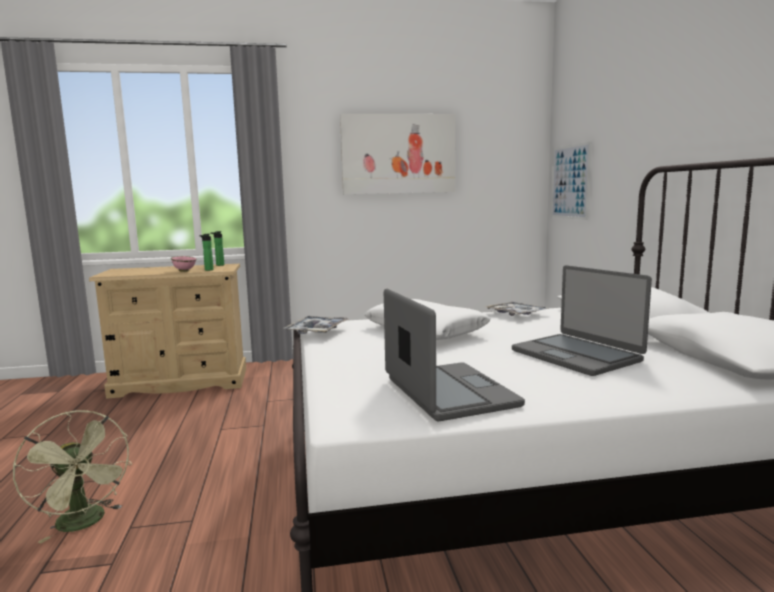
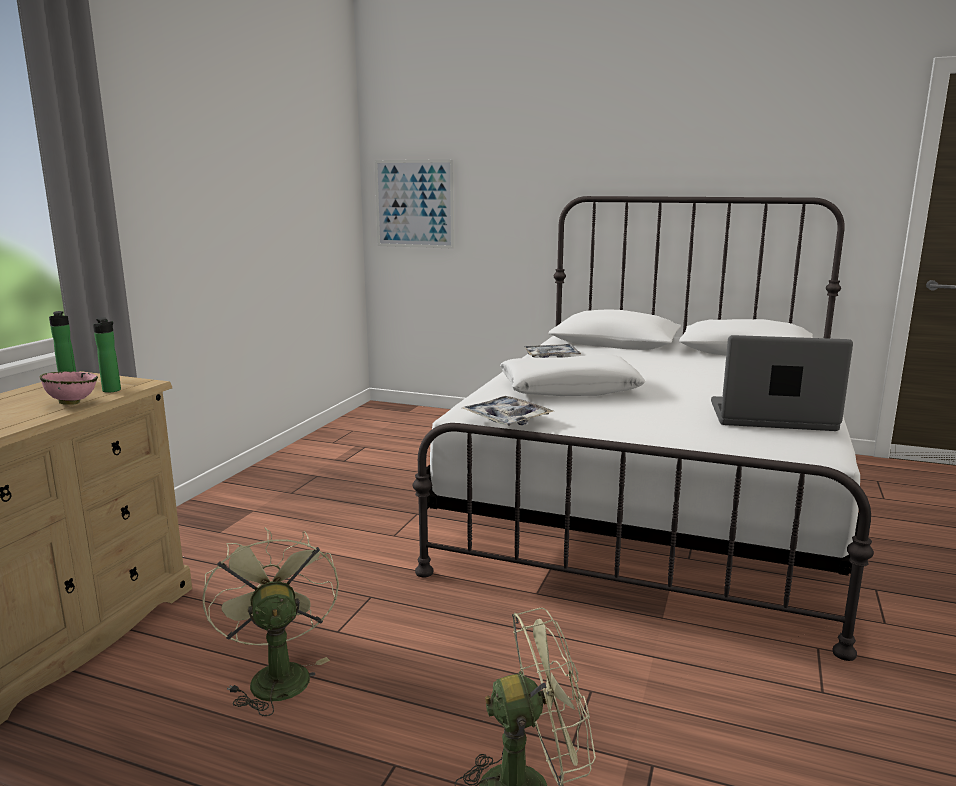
camera: 60 degrees left, 5 degrees up
picture [340,114,455,194] -> none
laptop [512,265,652,376] -> none
none -> green fan [202,527,339,716]

